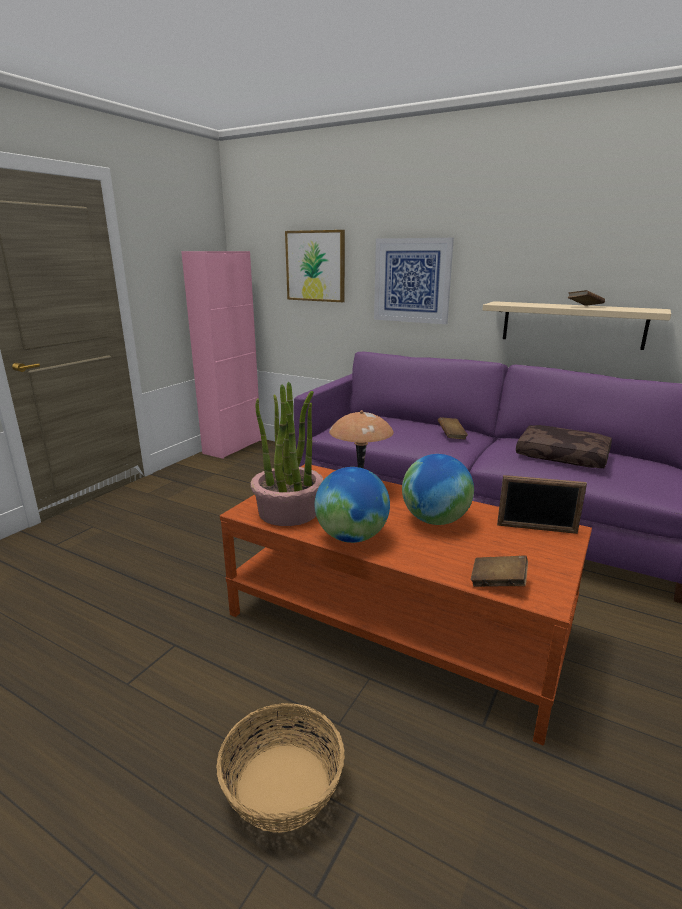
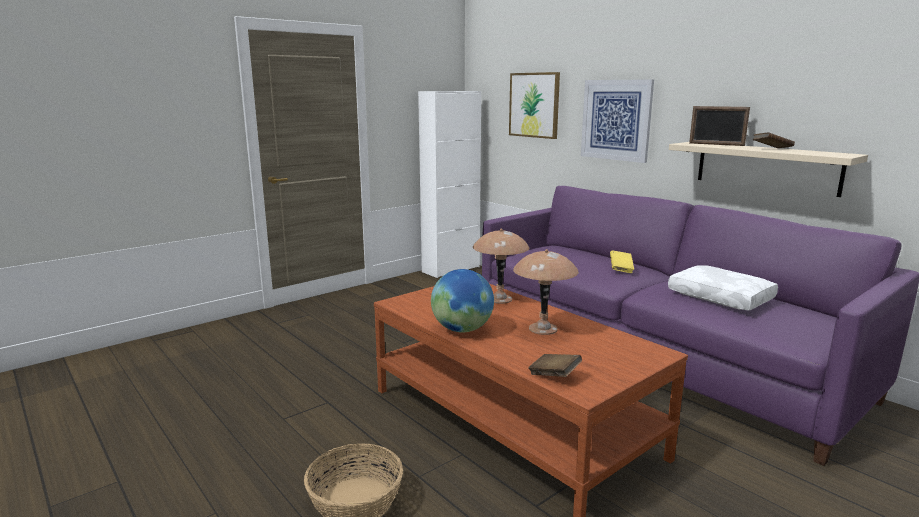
camera: 20 degrees right, 5 degrees down
pink cabinet [181,251,261,459] -> white cabinet [418,91,481,278]
potted plant [251,382,323,526] -> none
globe [402,454,474,525] -> brown table lamp [513,249,579,335]
brown book [438,417,468,439] -> yellow book [610,250,634,273]
picture frame [497,475,587,534] -> picture frame moved to [689,106,750,146]
brown pillow [516,425,612,468] -> white pillow [668,265,778,311]

